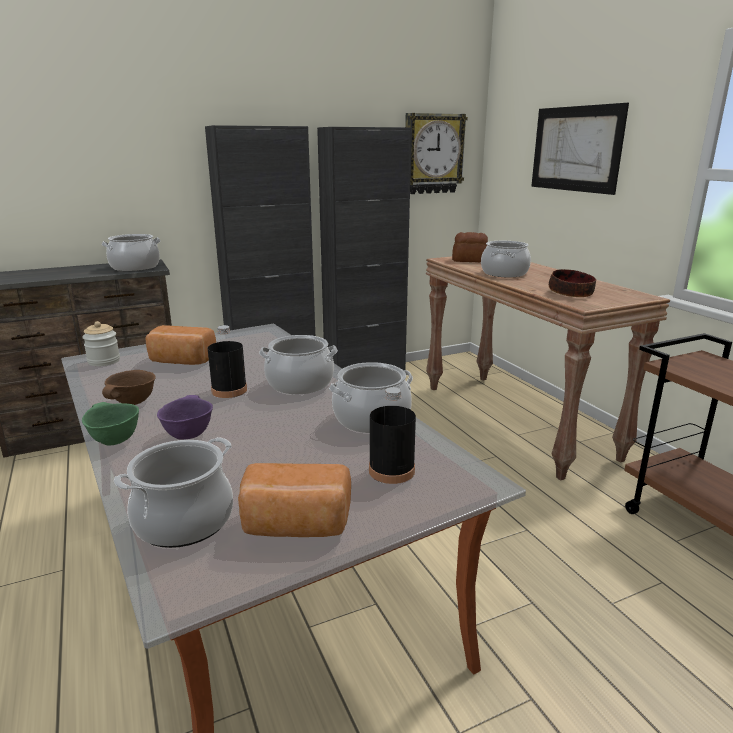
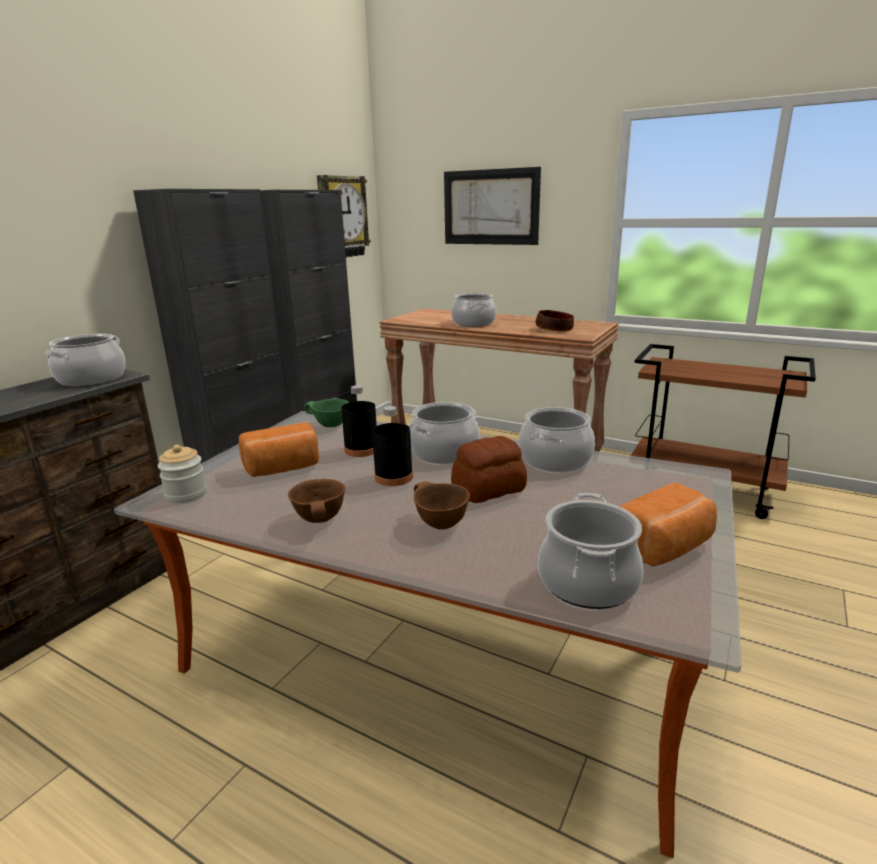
camera: 35 degrees left, 0 degrees up
green bowl [82,402,139,446] -> green bowl moved to [304,399,349,427]
purple bowl [157,395,213,440] -> brown bowl [414,482,470,530]
black bottle [369,387,416,484] -> black bottle moved to [341,385,377,457]
bread [452,232,488,262] -> bread moved to [451,436,527,503]

